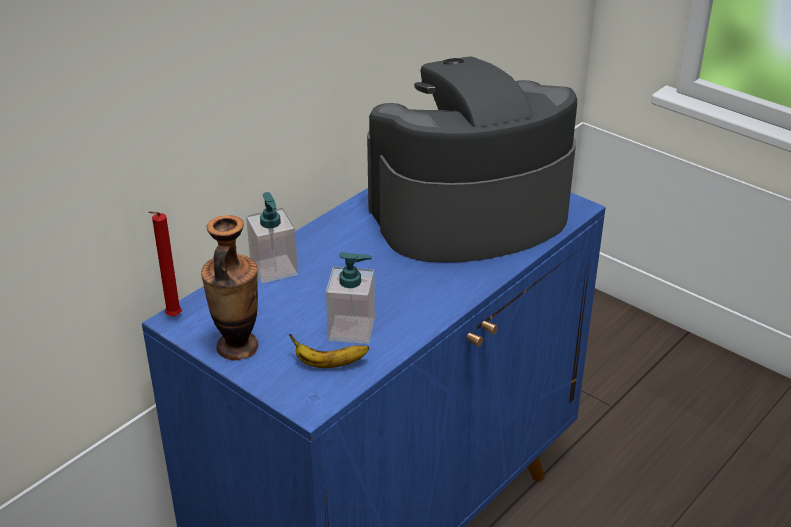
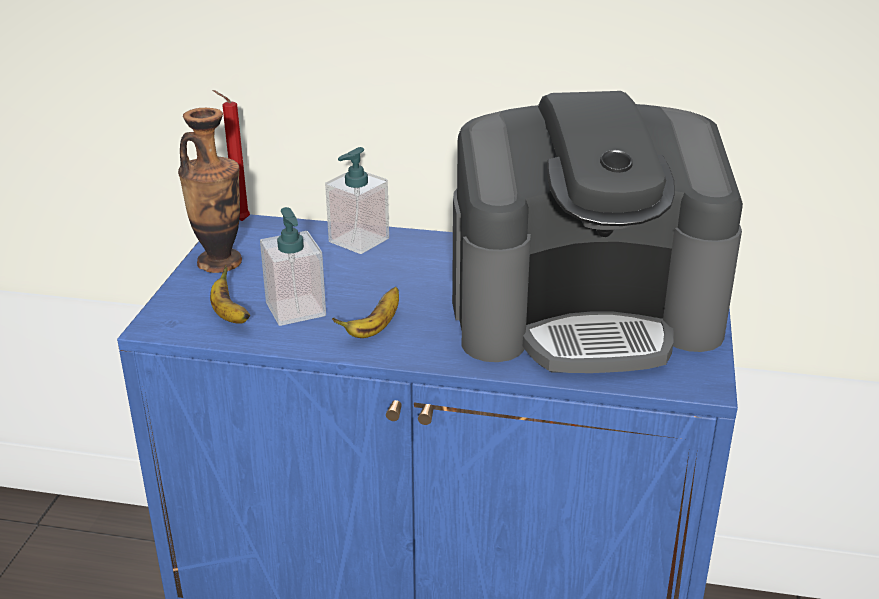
camera: 60 degrees right, 5 degrees down
coffee machine [367,56,577,263] -> coffee machine turned 135 degrees clockwise [452,91,743,373]
none -> banana [332,287,399,338]

